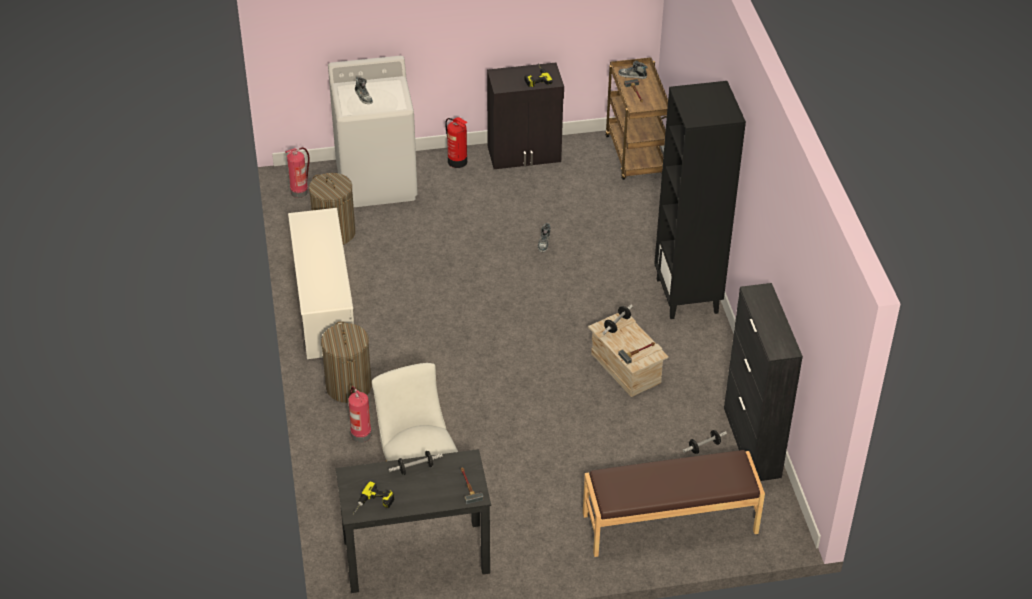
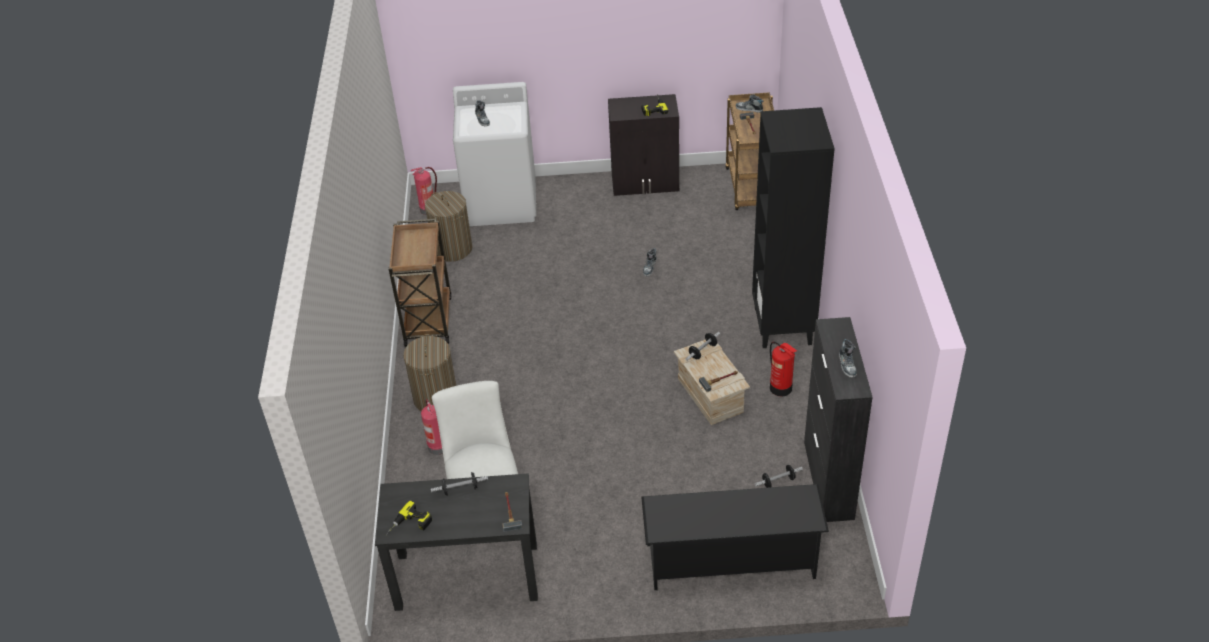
camera: 10 degrees right, 0 degrees up
white shoe rack [288,208,354,359] -> brown cart [388,219,452,347]
fire extinguisher [445,117,468,168] -> fire extinguisher moved to [770,342,797,396]
brown bench [583,450,765,557] -> black shoe rack [641,484,829,590]
none -> shoe [839,339,857,378]

